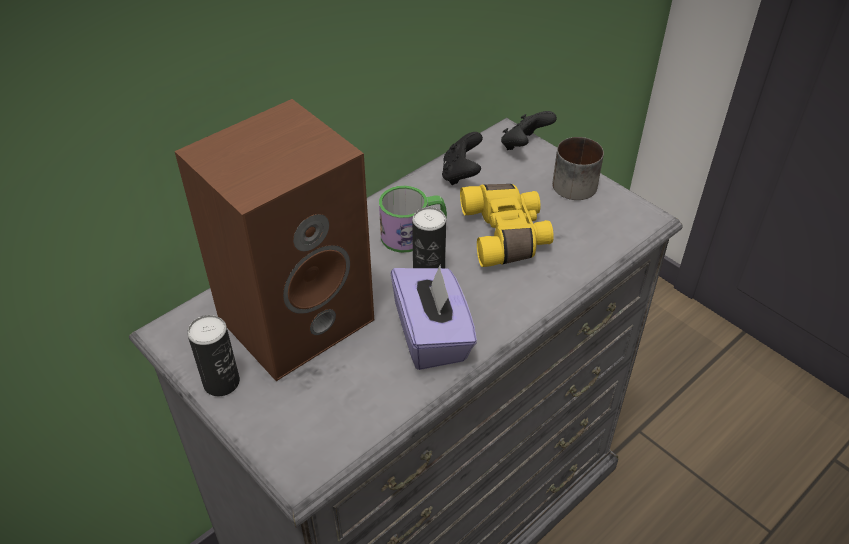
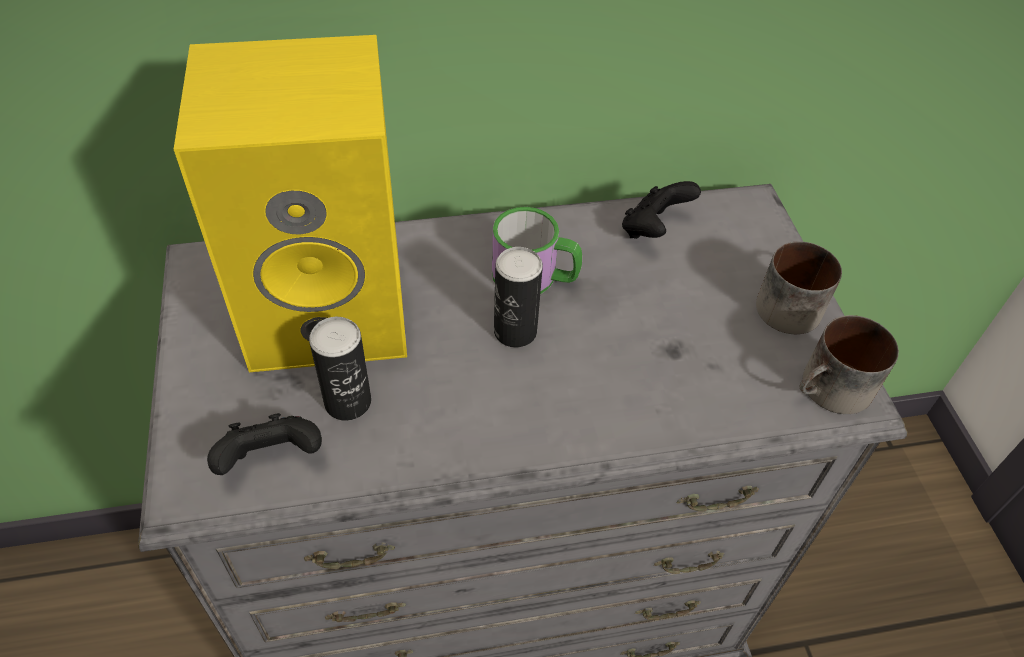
camera: 30 degrees right, 5 degrees up
brown speaker [175,99,374,381] -> yellow speaker [174,35,407,372]
can [187,315,240,396] -> can moved to [309,317,371,421]
purple tissue box [391,264,477,370] -> none
yellow binoculars [460,184,554,267] -> none
black game controller [501,111,557,150] -> black game controller moved to [207,413,322,475]
none -> mug [799,315,899,414]

